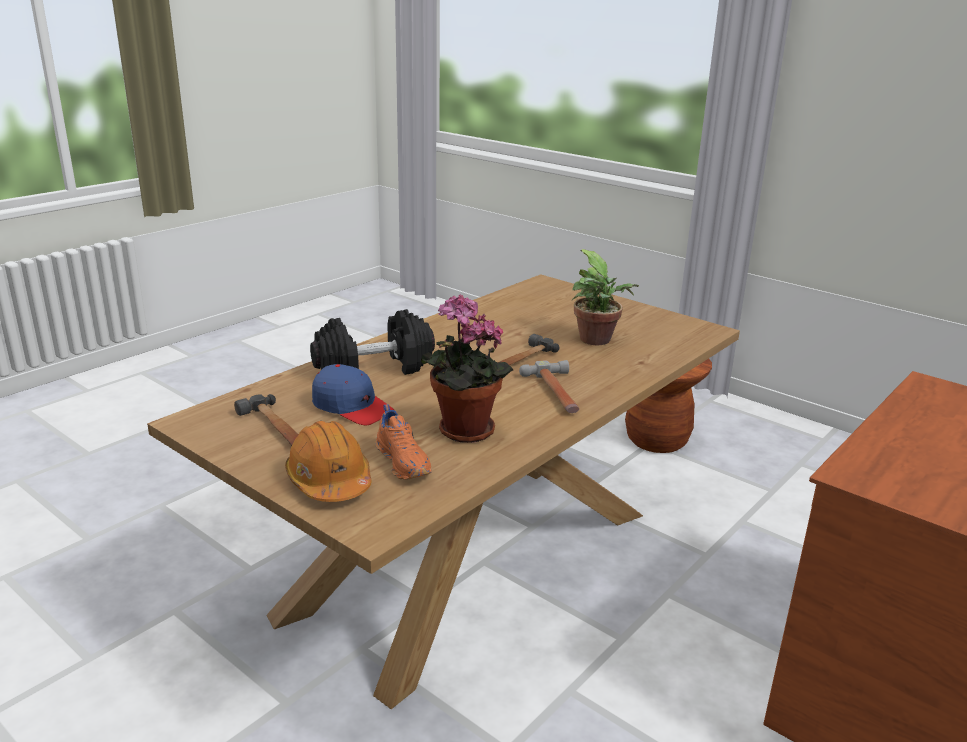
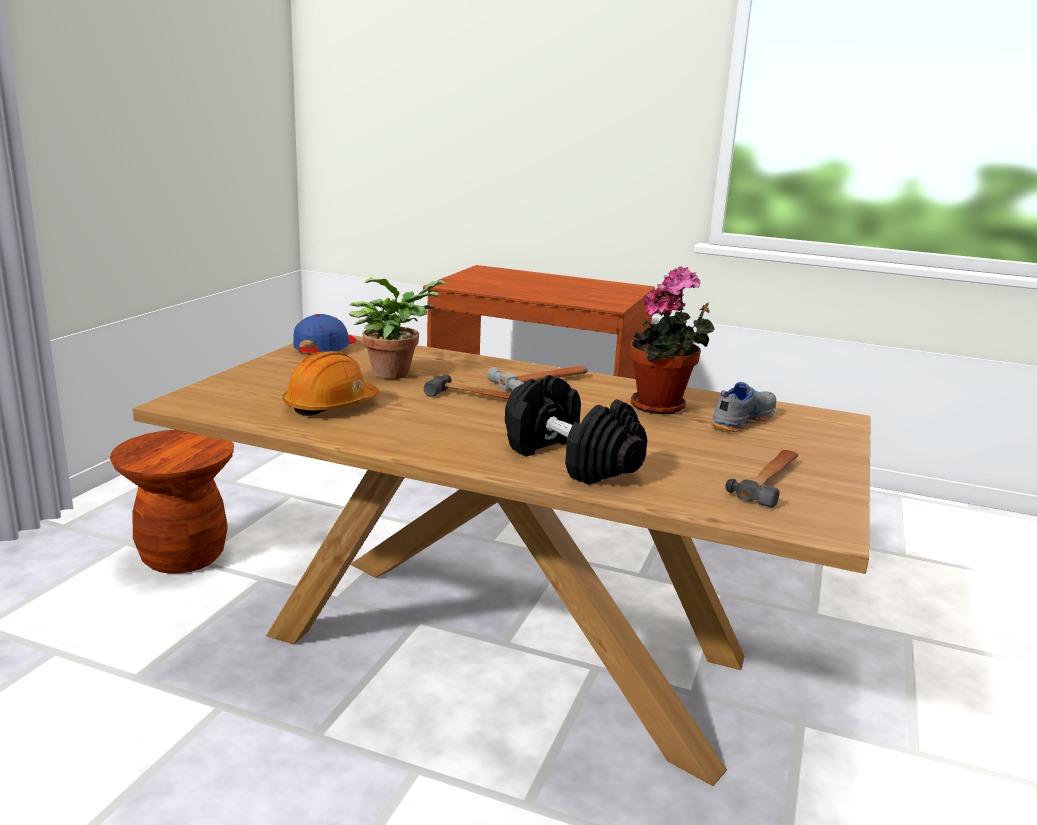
camera: 110 degrees left, 5 degrees down
orange hard hat [285,421,372,502] -> orange hard hat moved to [282,351,379,416]
blue cap [312,364,394,425] -> blue cap moved to [294,314,357,353]
orange shoe [375,404,432,480] -> grey shoe [711,382,776,432]

